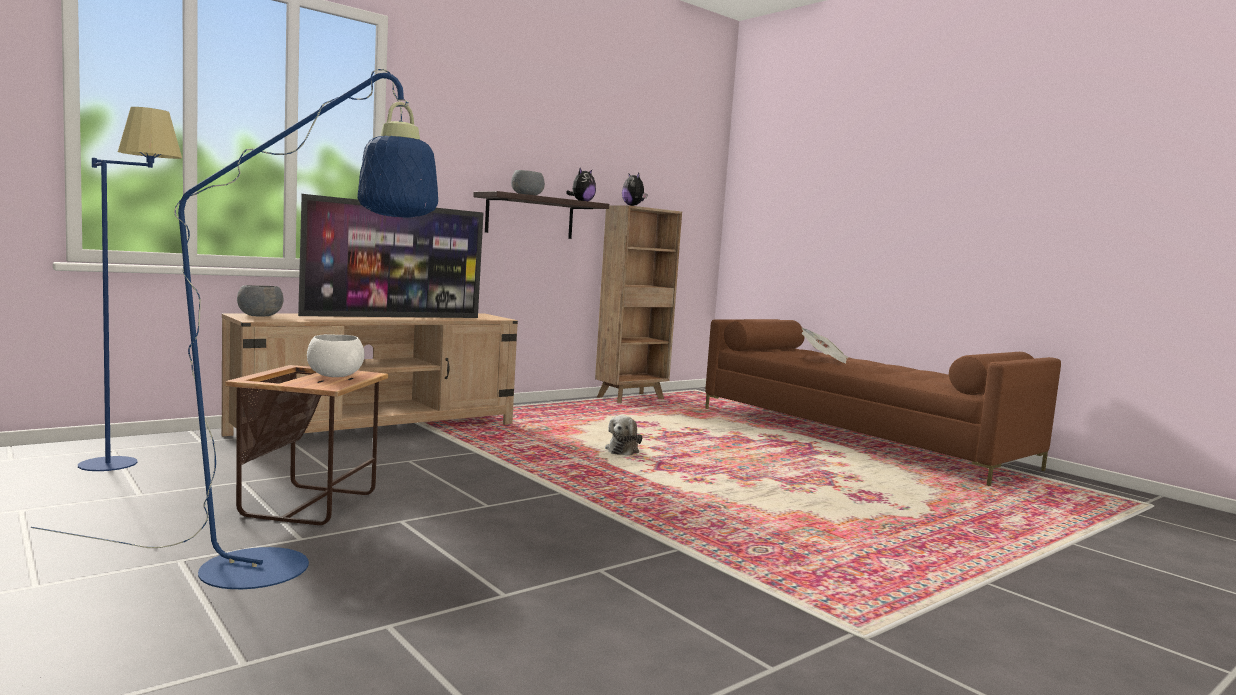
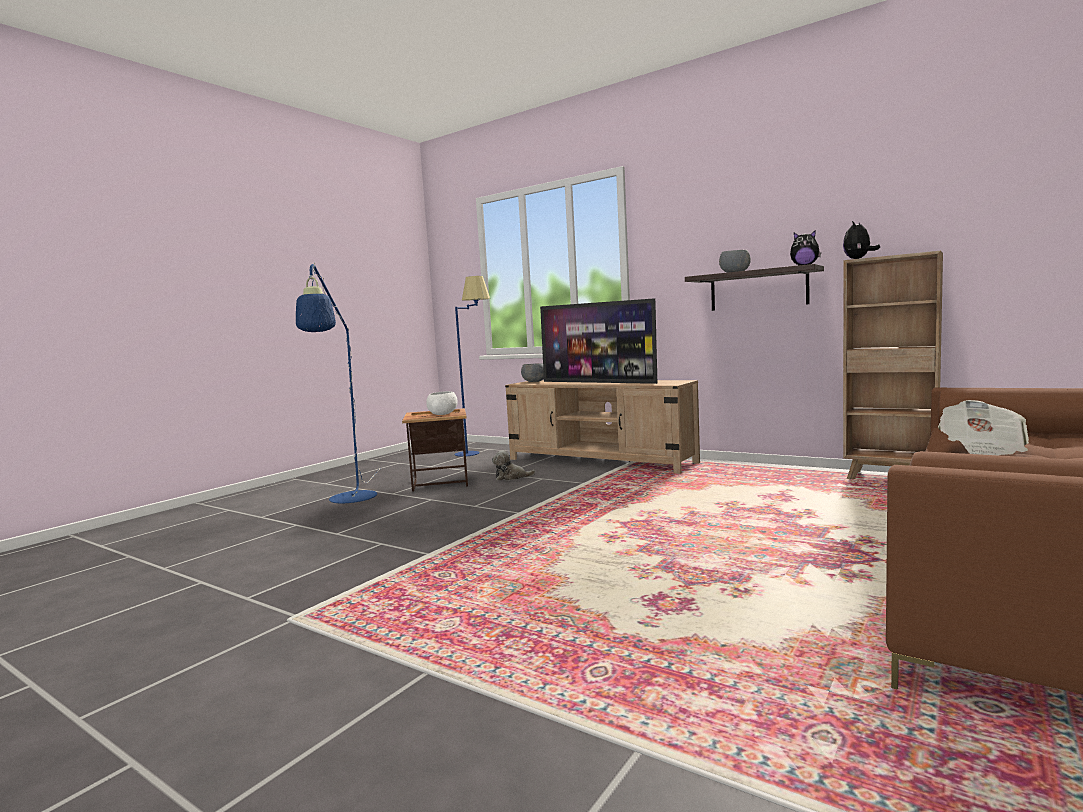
camera: 75 degrees right, 0 degrees up
plush toy [605,415,642,456] -> plush toy moved to [492,450,536,481]

